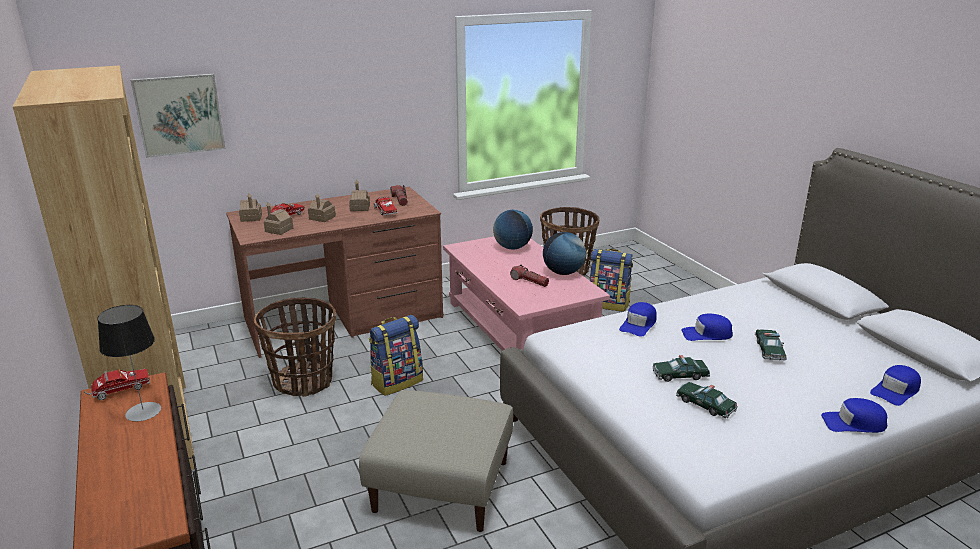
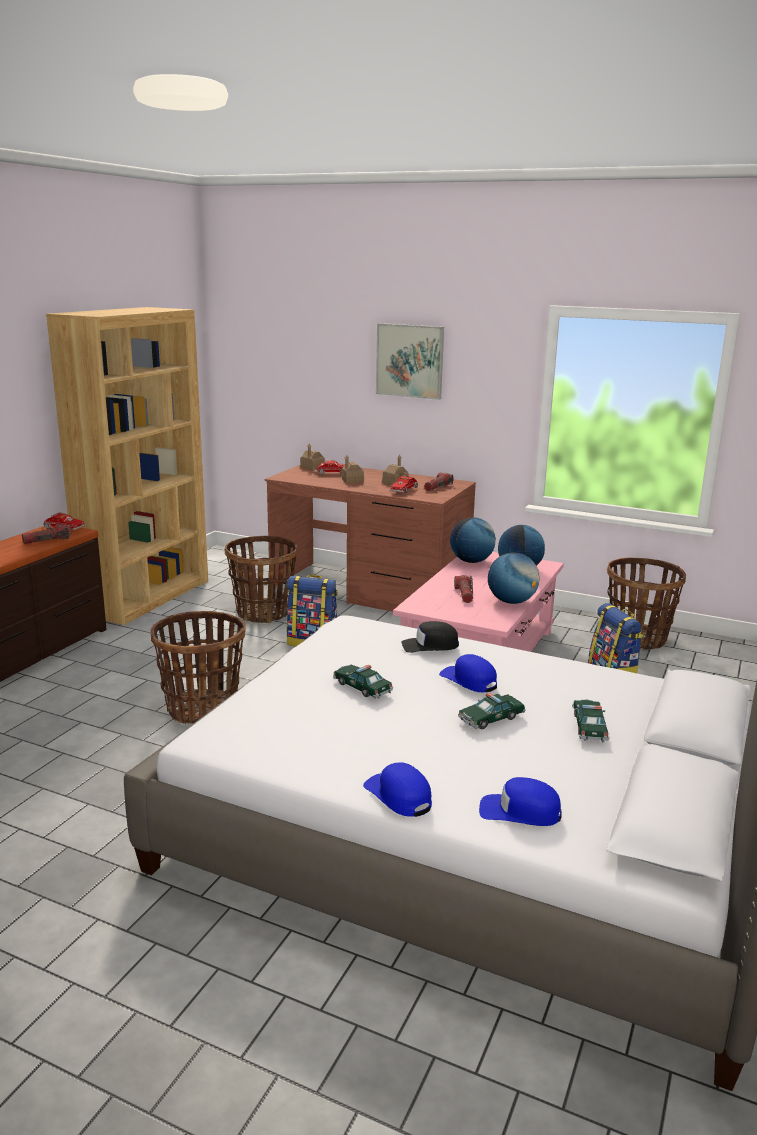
camera: 50 degrees right, 5 degrees down
table lamp [97,305,161,421] -> flashlight [22,524,71,544]
picture [131,74,226,158] -> picture moved to [376,323,444,400]
toy house [264,202,293,235] -> none
beige ottoman [359,390,513,532] -> basket [150,611,246,724]
blue cap [619,302,657,337] -> black cap [401,621,459,653]
toy car [676,382,738,418] -> toy car moved to [572,700,609,742]
none -> globe [450,517,496,563]

